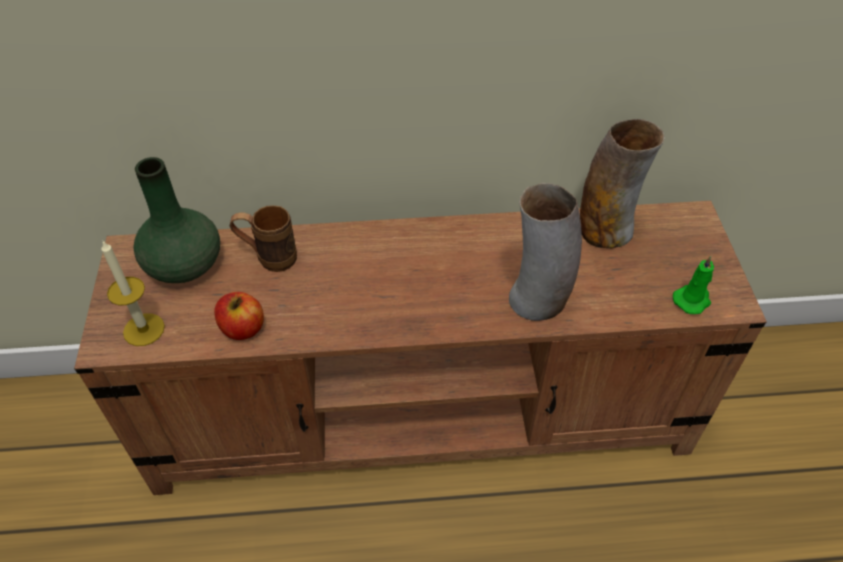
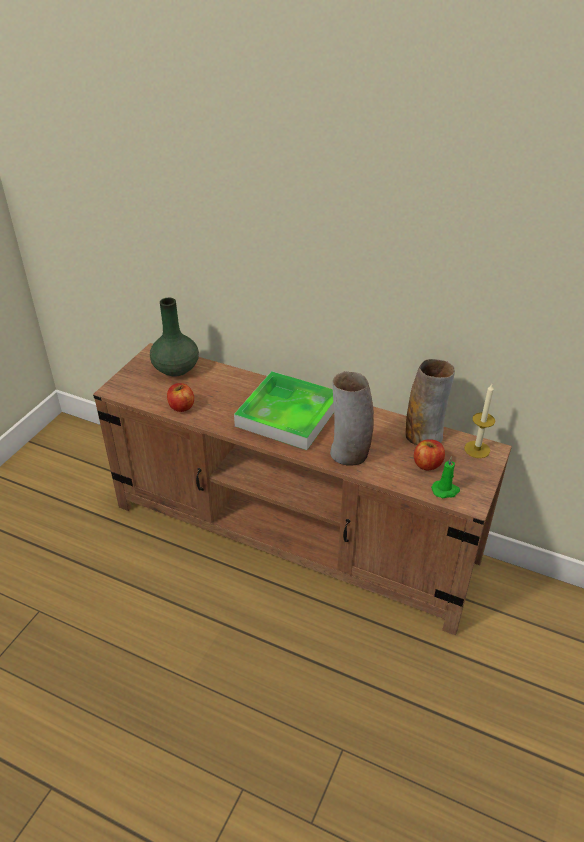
camera: 30 degrees right, 10 degrees down
candle [101,240,165,346] -> candle moved to [464,384,495,458]
brown mug [230,205,297,272] -> none
none -> tray [234,371,334,450]
none -> apple [414,439,445,470]

